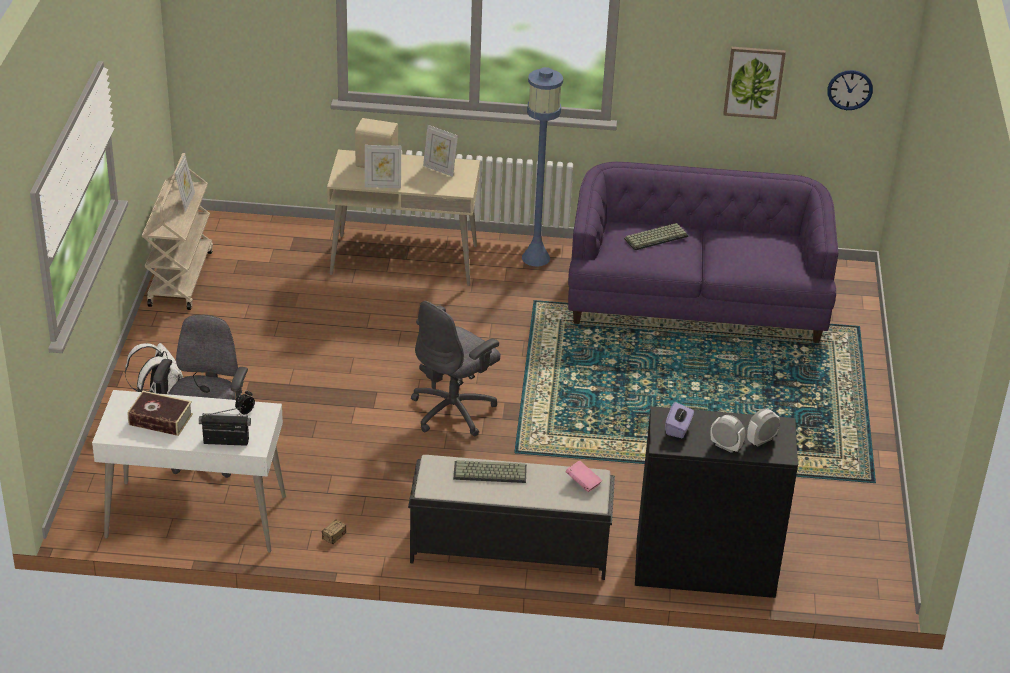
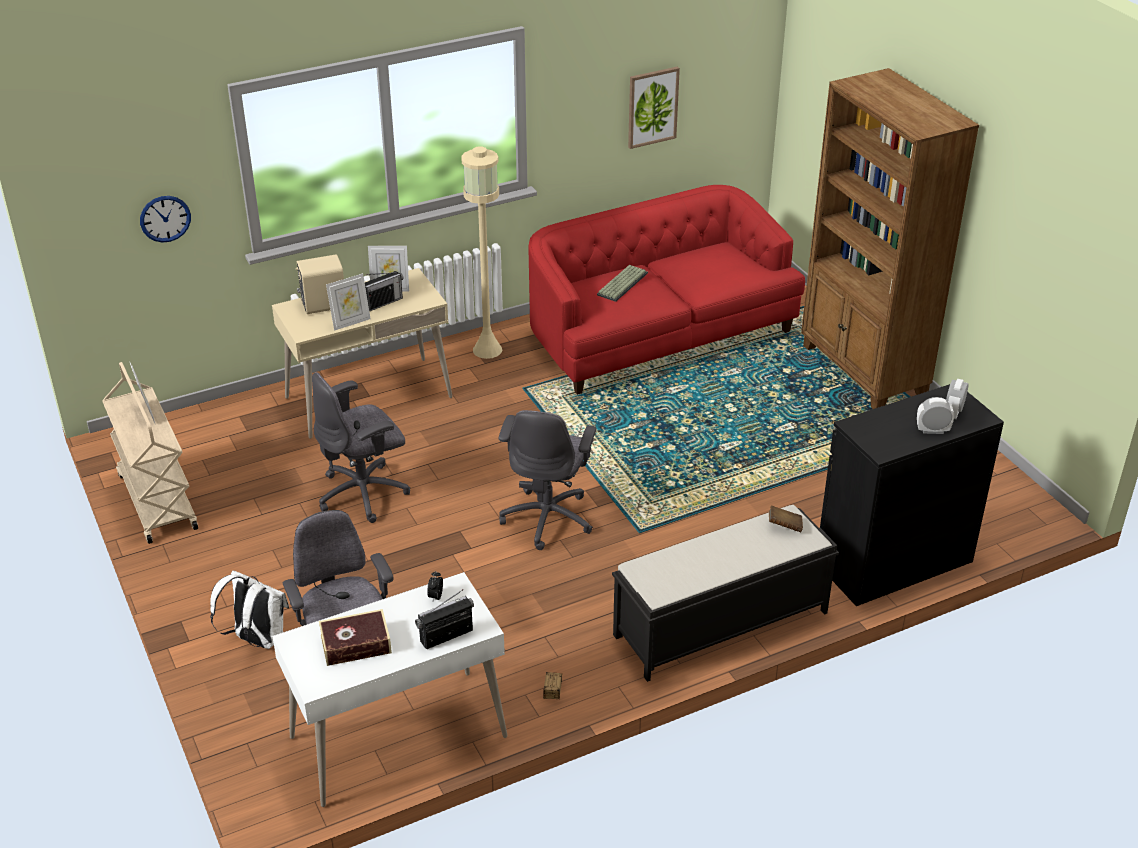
camera: 30 degrees left, 0 degrees up
keyboard [453,460,527,483] -> none
blue floor lamp [522,67,563,266] -> beige floor lamp [462,146,502,359]
pink book [565,460,602,492] -> brown book [769,506,803,532]
purple sofa [568,162,838,343] -> red sofa [529,185,805,395]
purple tissue box [665,402,694,438] -> none
wall clock [827,70,873,110] -> wall clock moved to [140,196,191,242]
none -> grey office chair [312,372,410,523]
none -> radio [365,271,403,312]
none -> brown bookcase [801,68,979,409]

